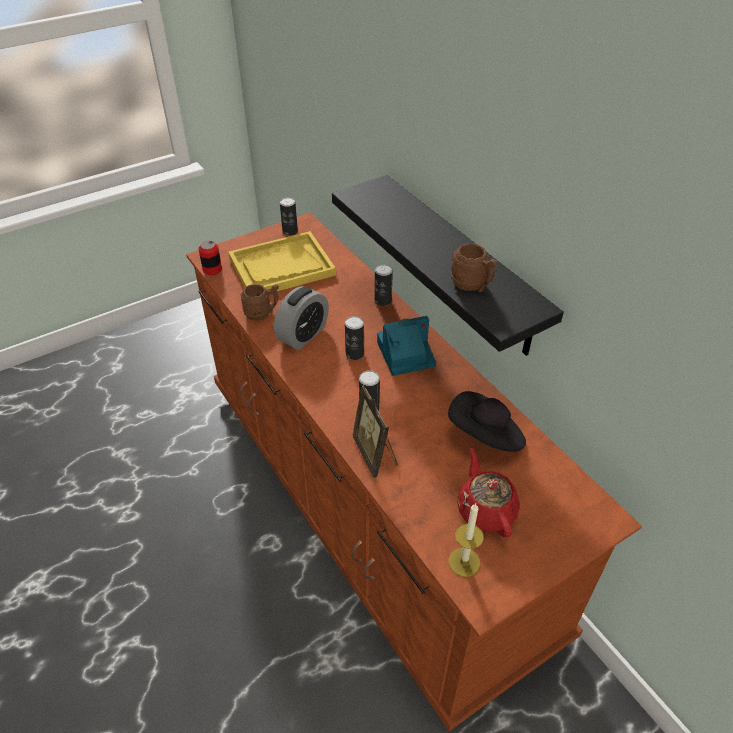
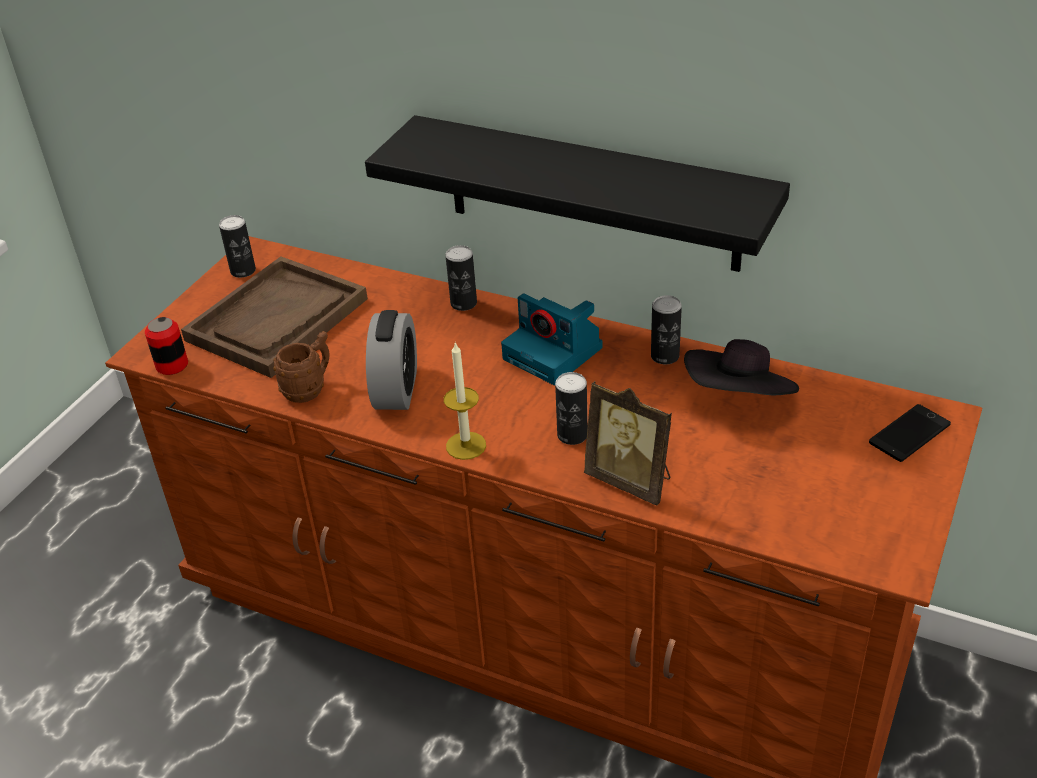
camera: 30 degrees left, 5 degrees down
yellow tray [228,231,336,291] -> brown tray [181,256,368,378]
can [345,316,364,360] -> can moved to [651,295,682,364]
camera [377,316,436,376] -> camera turned 90 degrees counterclockwise [501,294,603,385]
candle [448,503,484,577] -> candle moved to [444,342,486,460]
brown mug [451,243,497,292] -> none
red teapot [457,448,520,537] -> none
none -> phone [869,404,951,462]

